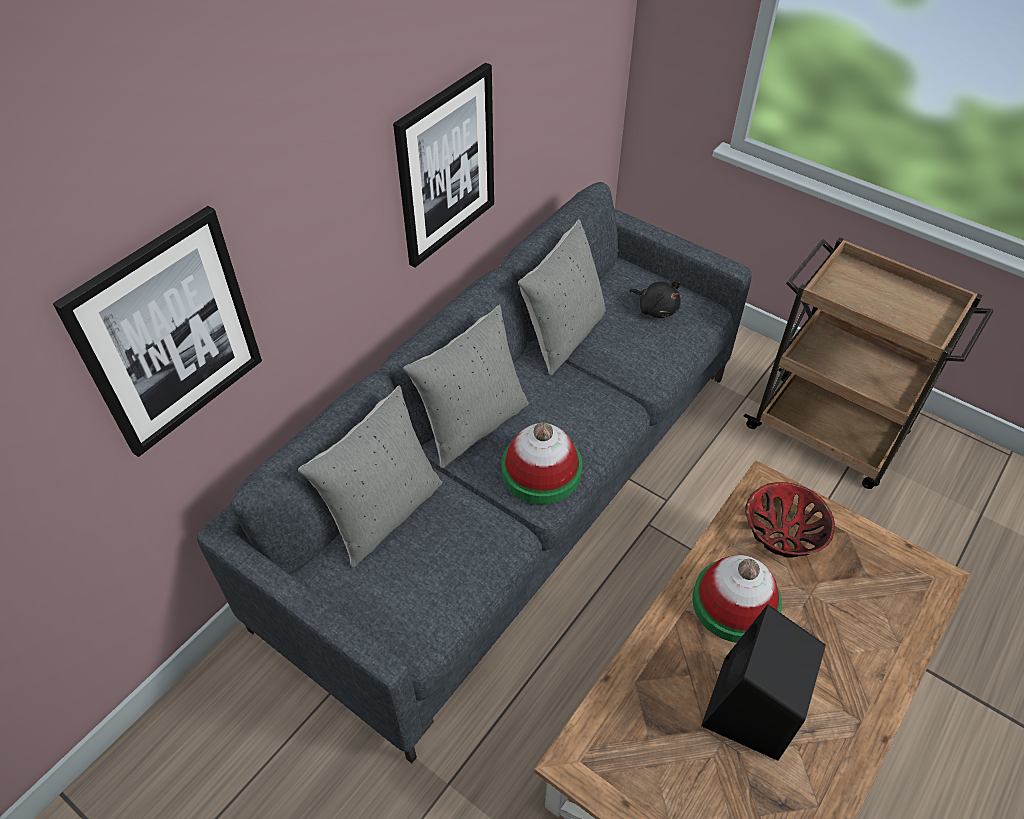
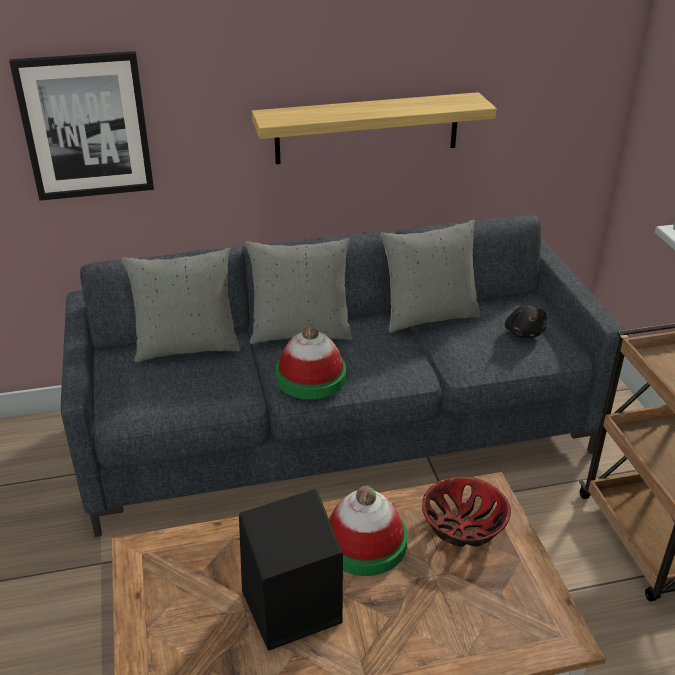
camera: 40 degrees right, 15 degrees down
picture [393,63,494,268] -> shelf [251,92,497,164]

